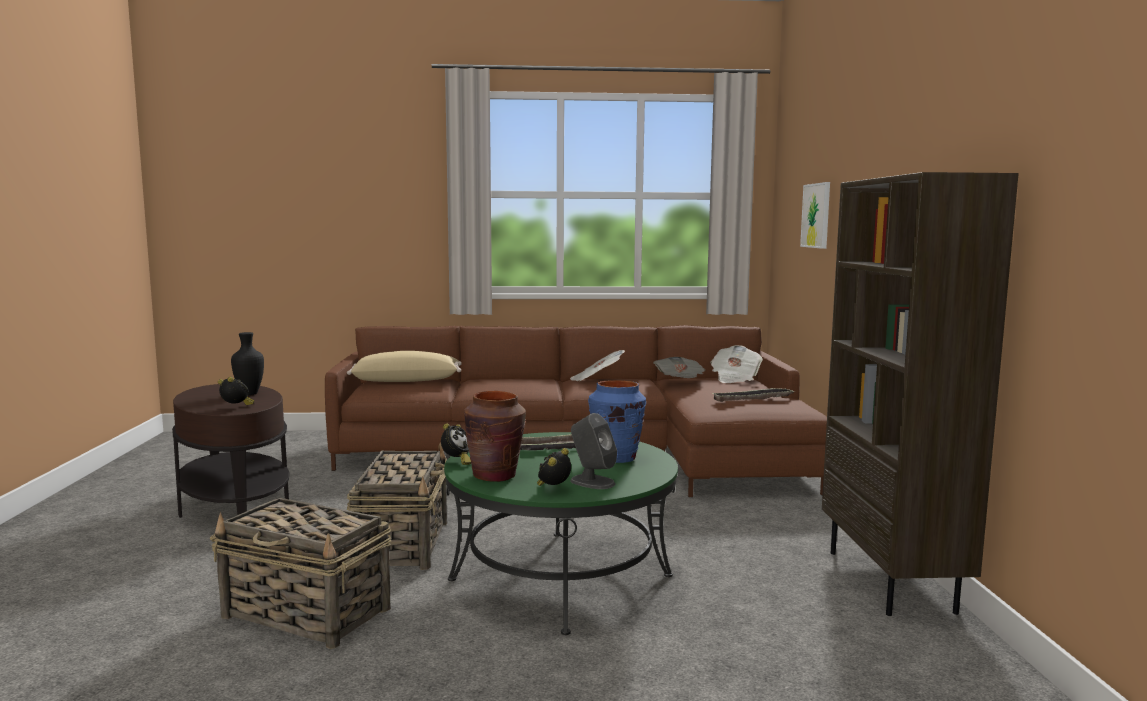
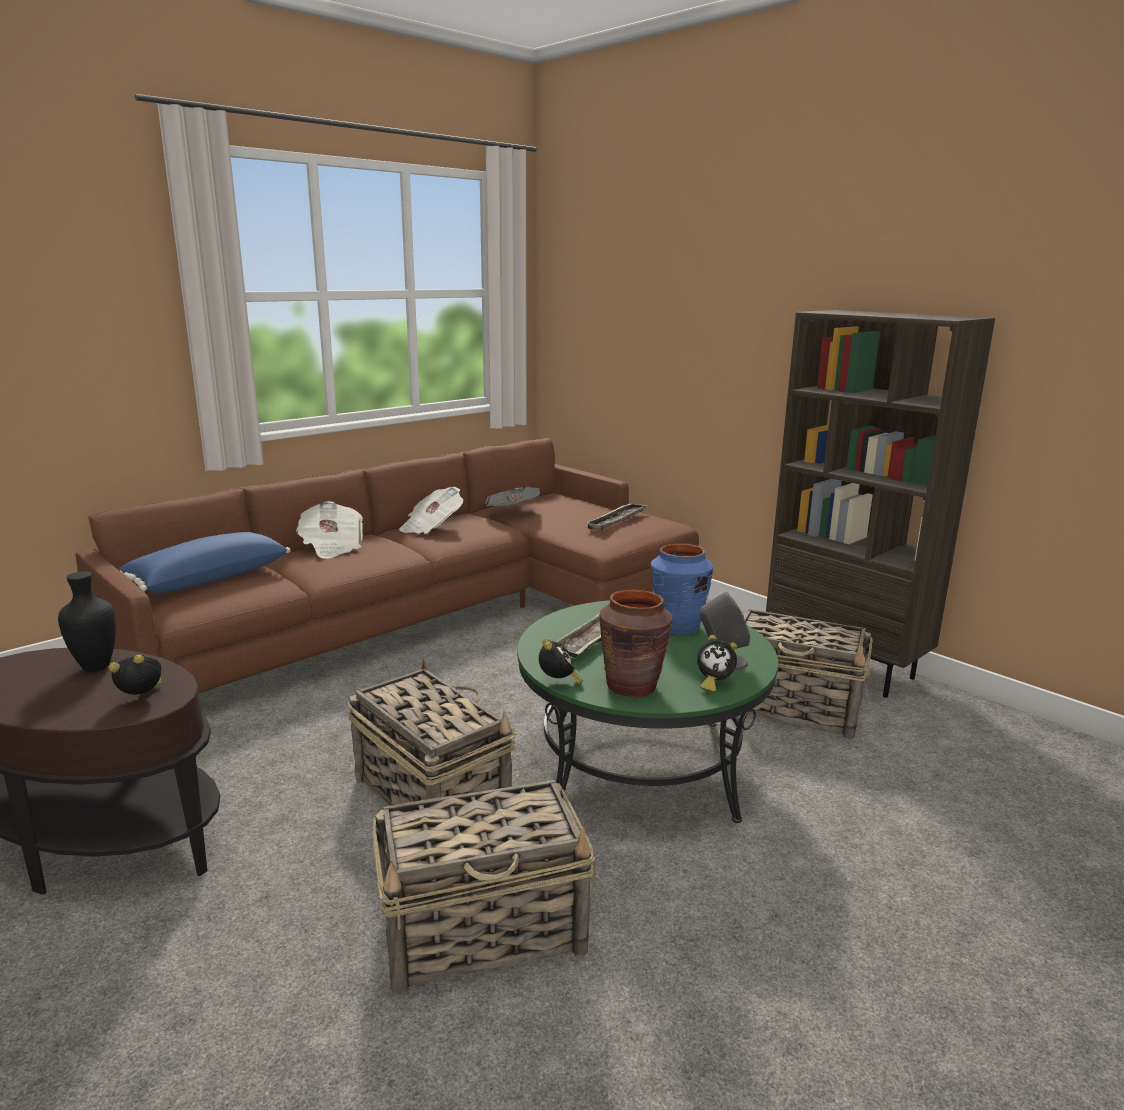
camera: 40 degrees left, 10 degrees up
beige pillow [347,351,462,382] -> blue pillow [119,532,291,594]
alarm clock [537,448,571,486] -> alarm clock turned 75 degrees counterclockwise [697,635,737,692]
newspaper [710,345,763,383] -> newspaper moved to [296,501,363,559]
picture [800,182,830,249] -> none
none -> basket [743,609,873,740]

